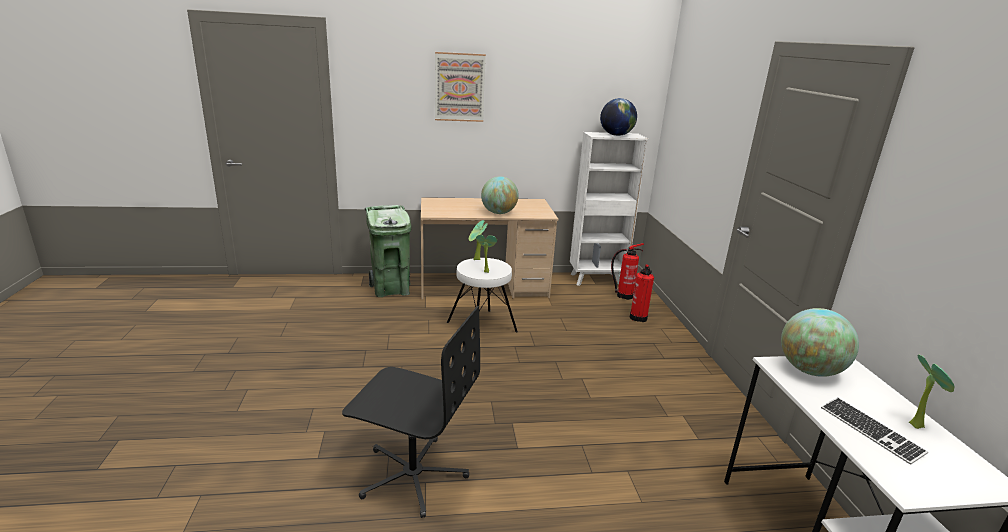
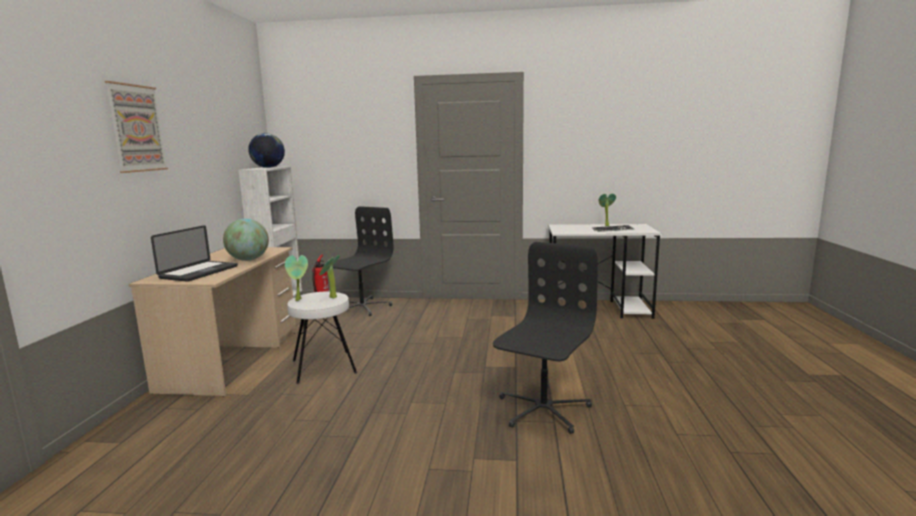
camera: 75 degrees left, 10 degrees down
green trash can [365,205,411,297] -> none
fire extinguisher [630,264,654,322] -> black office chair [333,206,394,316]
globe [781,308,859,377] -> none
none -> laptop [151,225,238,282]

